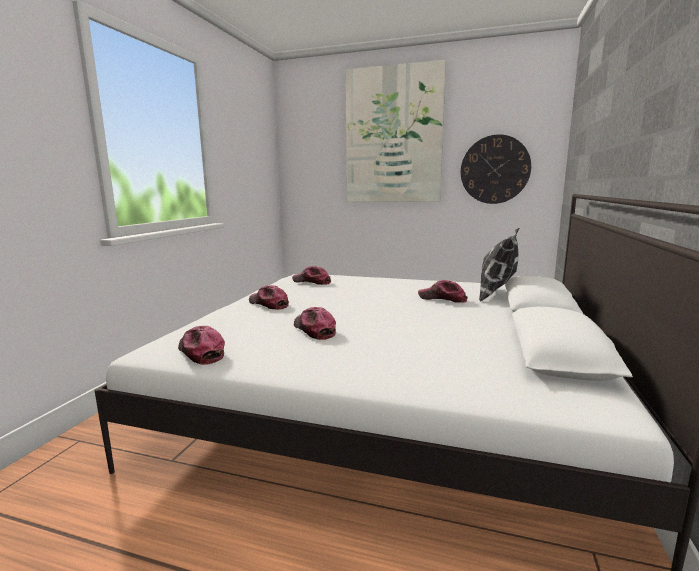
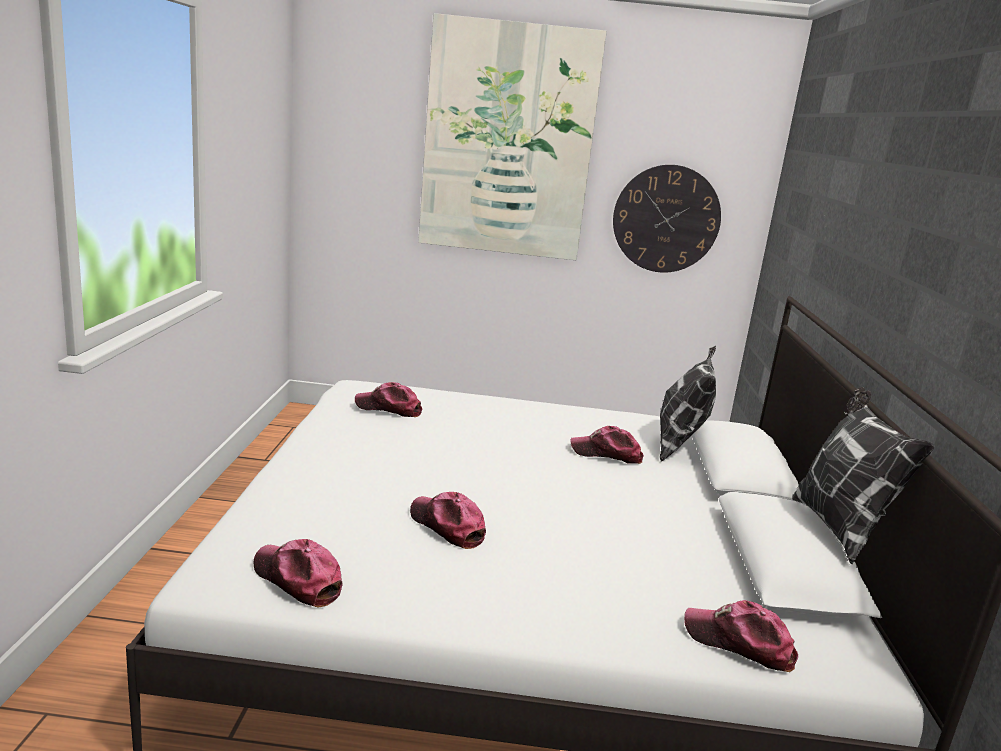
camera: 15 degrees left, 5 degrees up
cap [249,285,289,310] -> cap moved to [684,600,798,672]
none -> pillow [792,387,935,564]

